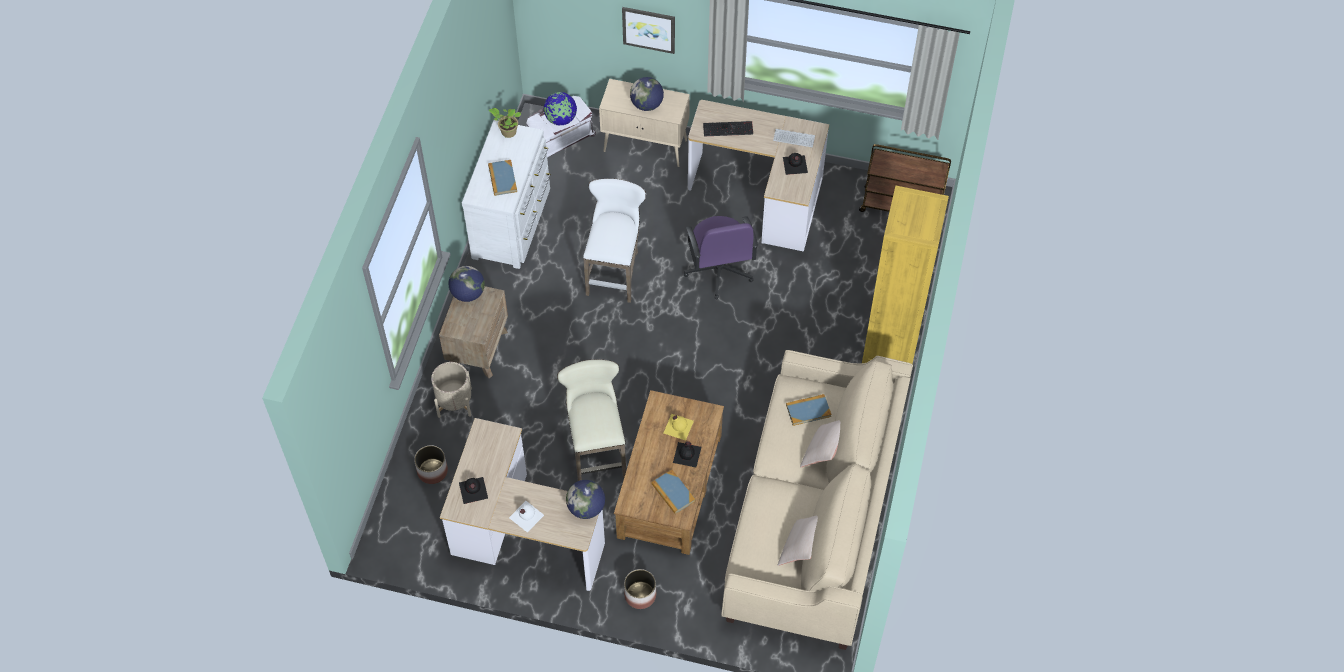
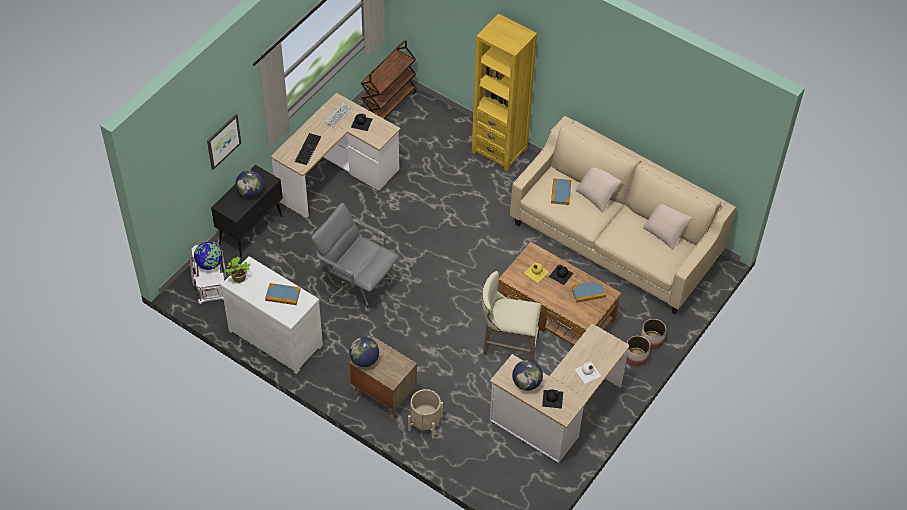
camera: 70 degrees left, 5 degrees down
planter [414,445,448,484] -> planter moved to [641,319,666,349]
globe [566,480,605,519] -> globe moved to [512,360,543,391]
white stool [583,179,646,303] -> grey office chair [311,203,399,313]
beige cabinet [599,79,690,167] -> black cabinet [211,165,283,258]
purple office chair [684,216,758,299] -> none

